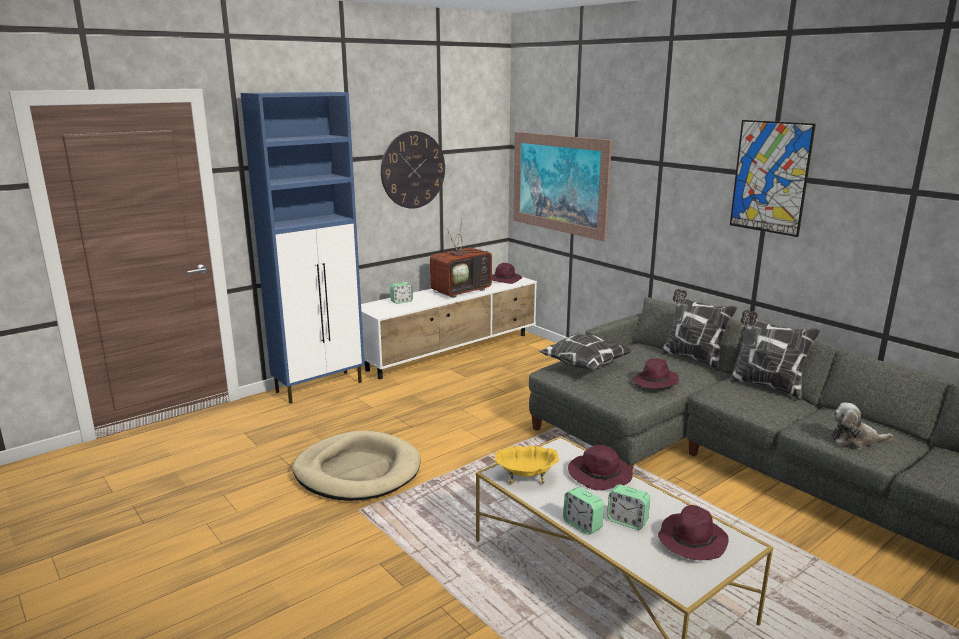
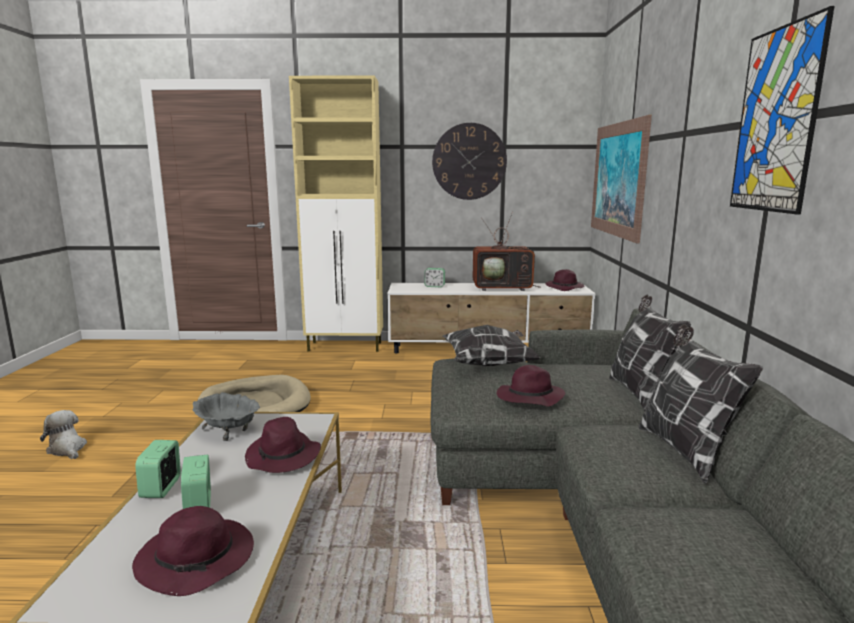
camera: 40 degrees right, 5 degrees down
blue cabinet [241,92,365,404] -> beige cabinet [289,75,383,352]
yellow bowl [495,446,559,484] -> grey bowl [193,392,260,441]
plush toy [831,402,893,449] -> plush toy moved to [40,410,87,459]

